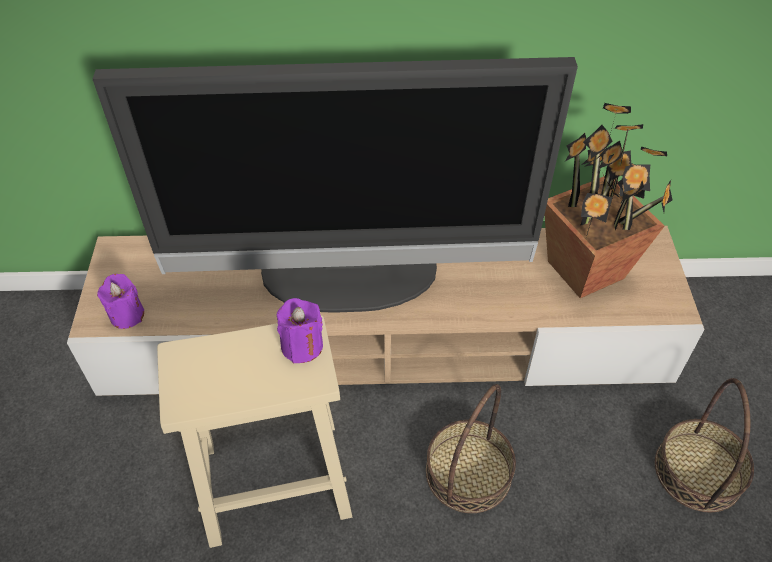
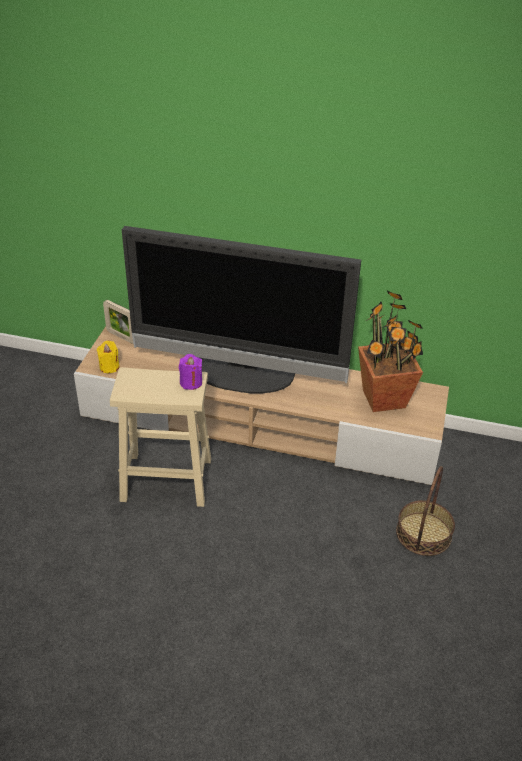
camera: 15 degrees right, 10 degrees down
purple candle [97,274,144,329] -> yellow candle [97,341,120,373]
basket [426,384,516,513] -> none
none -> picture frame [103,300,133,344]

